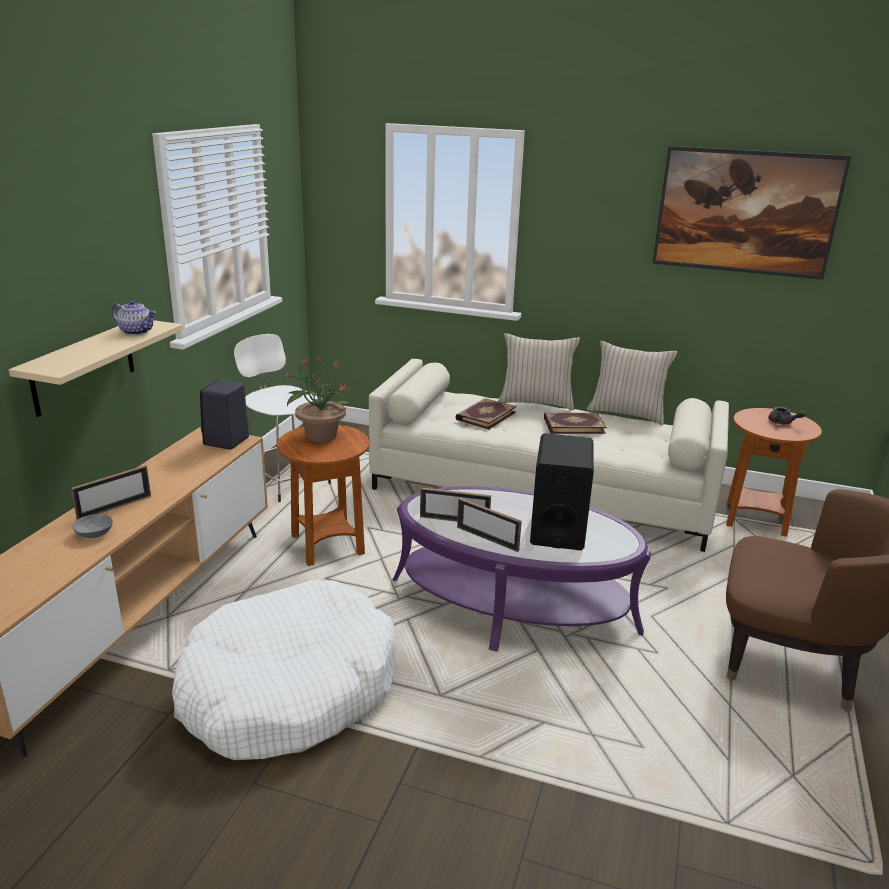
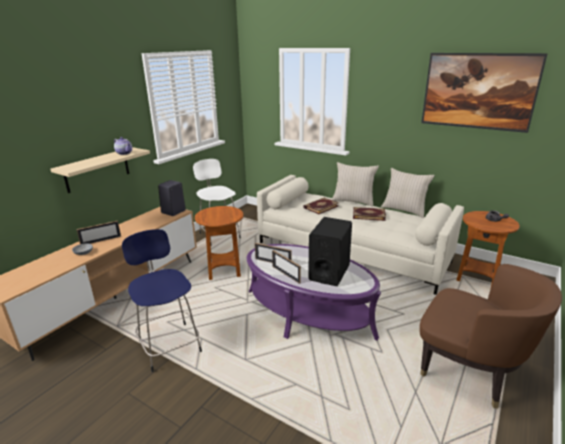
camera: 15 degrees right, 0 degrees up
white dog bed [172,580,397,760] -> blue stool [122,229,202,372]
potted plant [284,356,350,443] -> none

